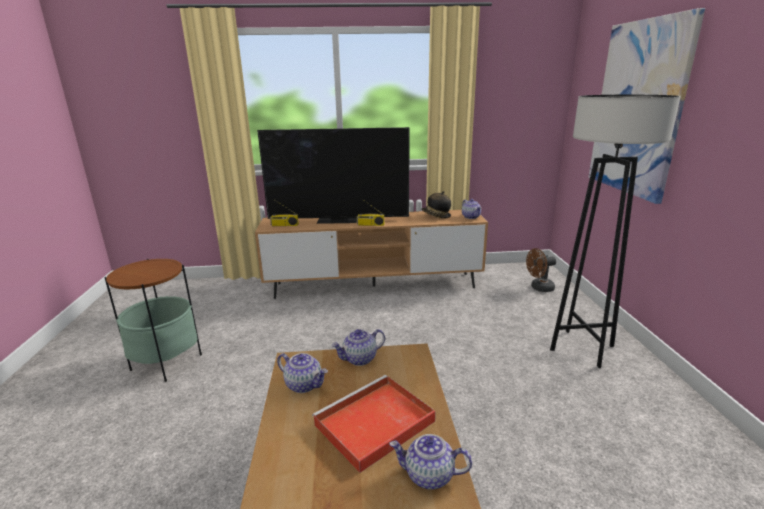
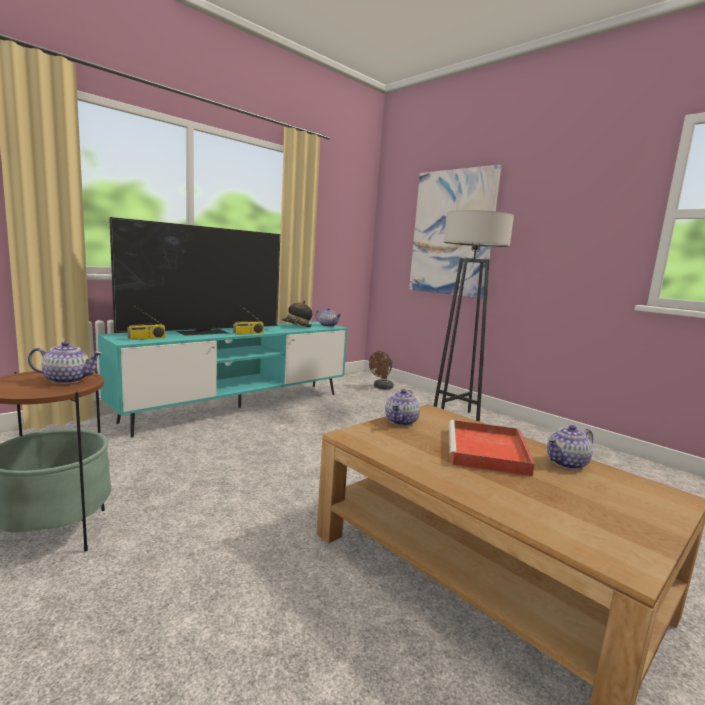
camera: 40 degrees left, 10 degrees down
brown tv stand [255,210,488,299] -> turquoise tv stand [98,322,347,437]
teapot [277,353,328,393] -> teapot moved to [28,341,102,384]

